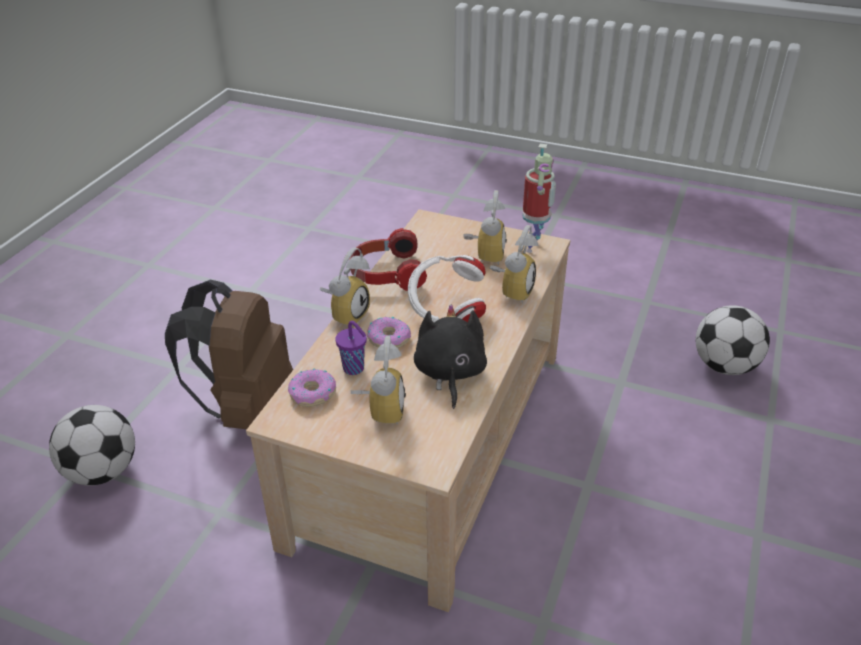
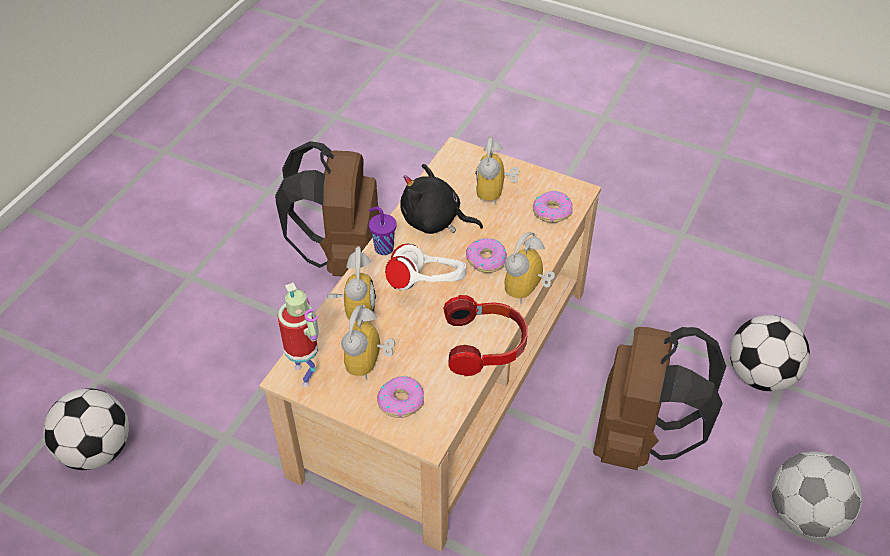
camera: 175 degrees left, 10 degrees up
purple cup [335,321,367,375] -> purple cup moved to [369,207,397,255]
black plush toy [414,304,487,409] -> black plush toy turned 105 degrees clockwise [400,164,483,234]
alarm clock [490,225,539,304] -> alarm clock turned 150 degrees clockwise [327,247,376,322]
toy robot [522,144,556,253] -> toy robot turned 135 degrees clockwise [277,283,319,387]
none -> brown backpack [275,141,380,277]
none -> donut [377,376,424,418]
none -> football [772,452,862,538]

